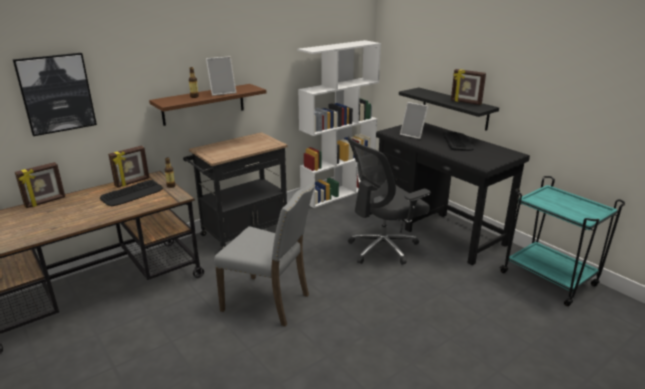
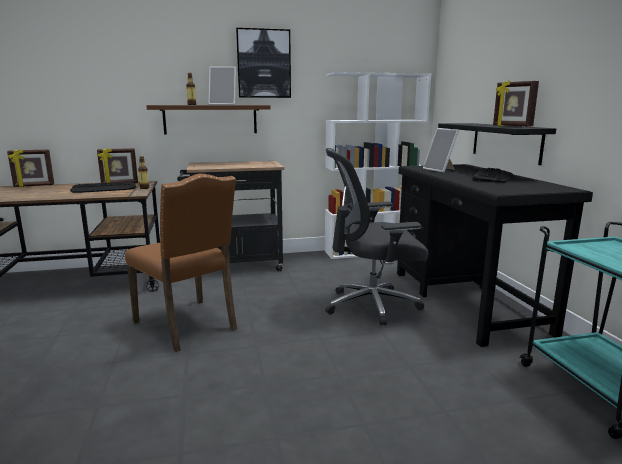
camera: 25 degrees right, 10 degrees down
picture [13,53,97,136] -> picture moved to [236,28,291,98]
grey chair [214,184,315,327] -> brown chair [125,174,237,352]

